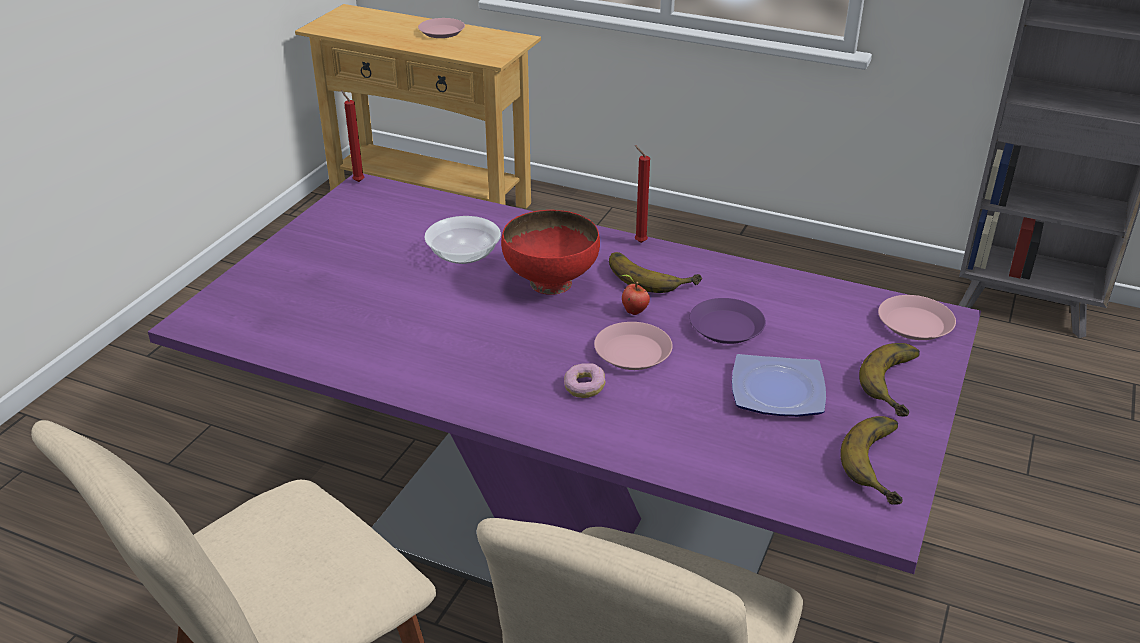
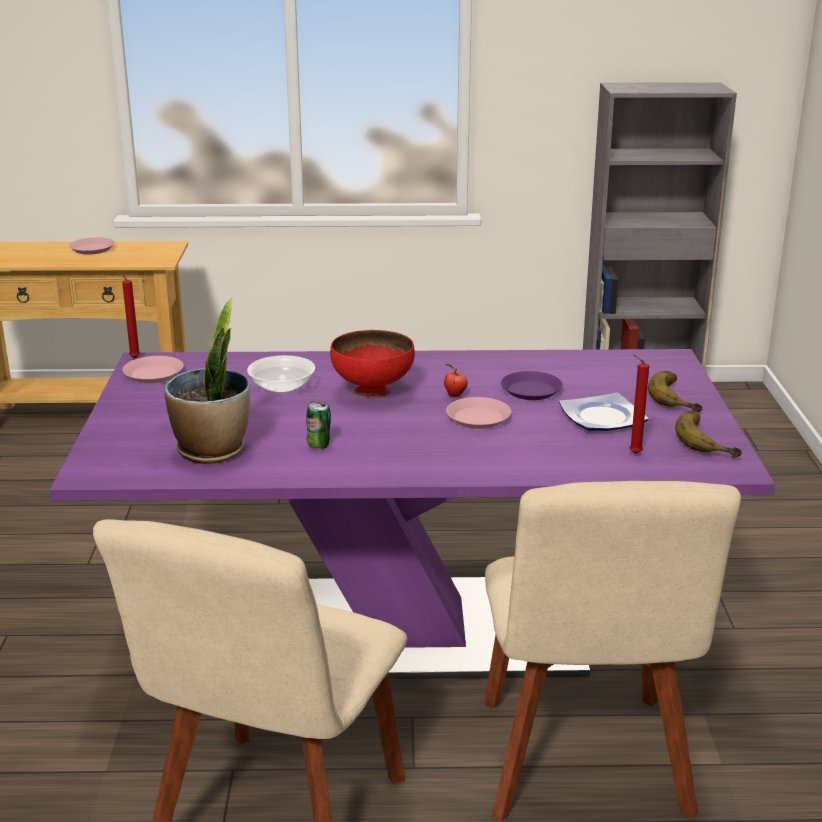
camera: 25 degrees left, 10 degrees down
donut [564,363,605,398] -> none
banana [609,252,702,293] -> none
red candle [635,145,650,243] -> red candle moved to [629,354,649,454]
pink plate [878,295,956,340] -> pink plate moved to [123,356,184,383]
none -> potted plant [164,297,250,464]
none -> can [306,402,331,448]

